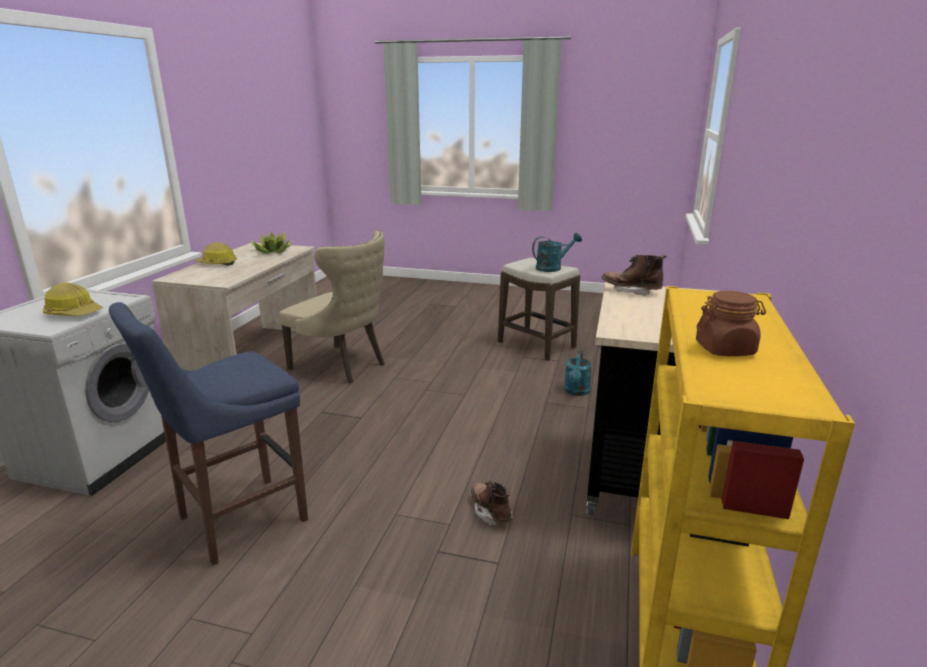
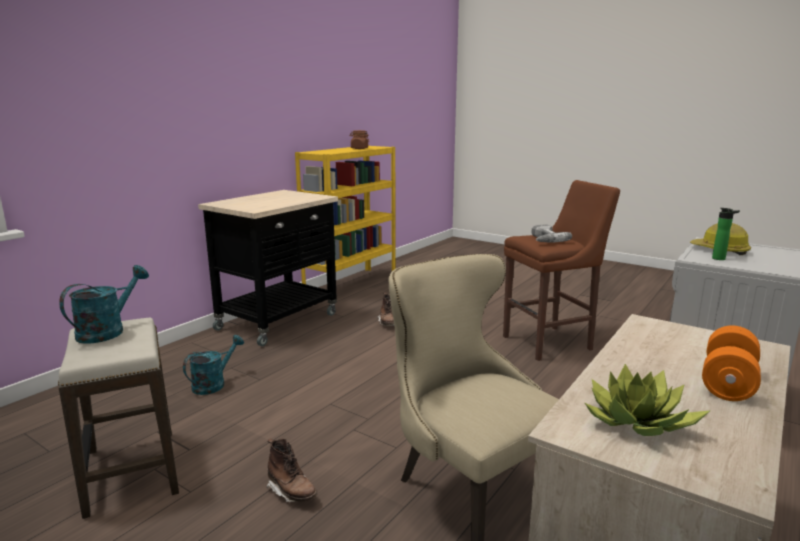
camera: 160 degrees left, 5 degrees down
blue stool [109,302,308,565] -> brown stool [503,180,620,361]
hard hat [195,242,237,266] -> orange dumbbell [702,326,761,401]
turquoise watering can [532,233,582,272] -> turquoise watering can turned 120 degrees clockwise [59,265,149,344]
brown boot [601,255,666,296] -> brown boot moved to [267,439,318,502]
none -> power drill [531,224,572,243]
none -> bottle [712,208,740,260]

